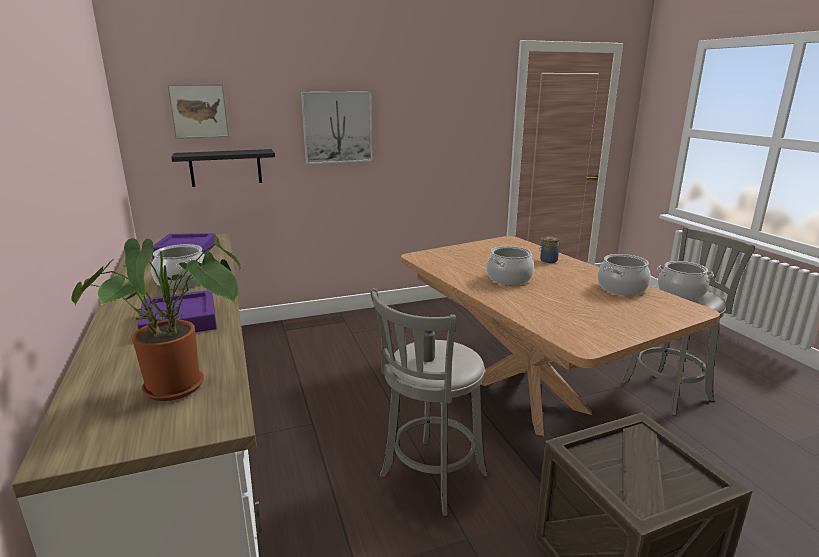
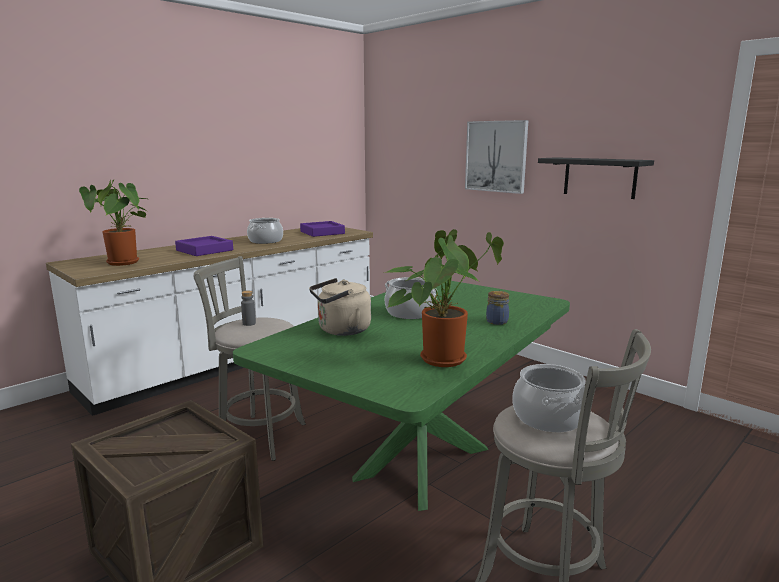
camera: 65 degrees right, 5 degrees down
picture [167,84,229,139] -> none
black shelf [171,149,275,187] -> black shelf moved to [538,157,654,199]
brown dining table [401,236,720,436] -> green dining table [233,280,570,511]
cooking pot [598,254,651,296] -> potted plant [384,229,504,367]
none -> beige kettle [309,278,371,336]

